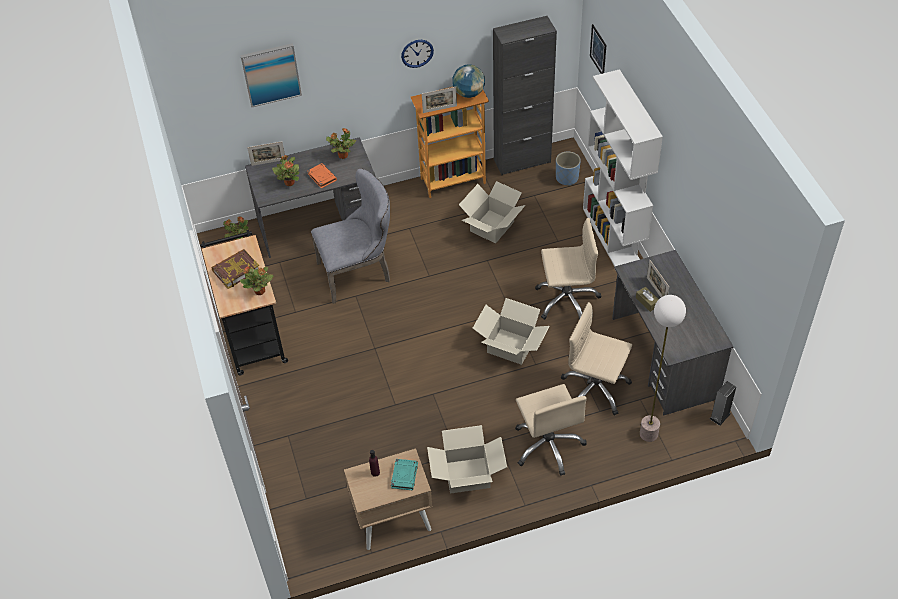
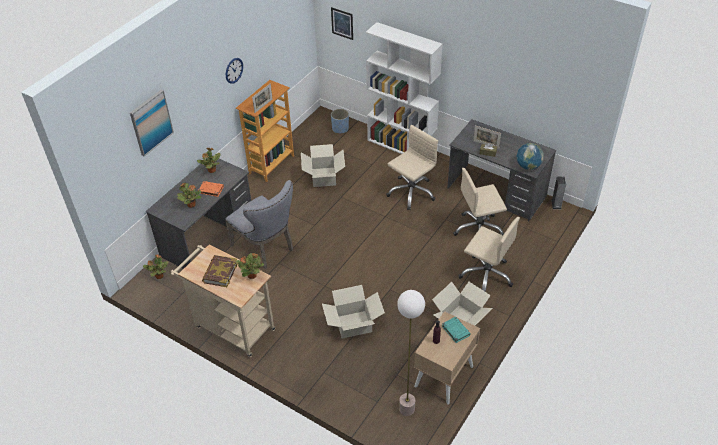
camera: 40 degrees left, 5 degrees down
black cart [200,230,288,375] -> beige cart [171,244,276,358]
picture frame [247,141,285,166] -> none
grey chair [311,169,390,304] -> grey chair turned 105 degrees clockwise [225,180,293,269]
globe [452,64,485,98] -> globe moved to [516,143,544,170]
cardboard box [473,298,550,365] -> cardboard box moved to [322,285,385,339]
black cabinet [493,16,557,175] -> none
floor lamp [640,295,686,442] -> floor lamp moved to [397,290,425,416]

